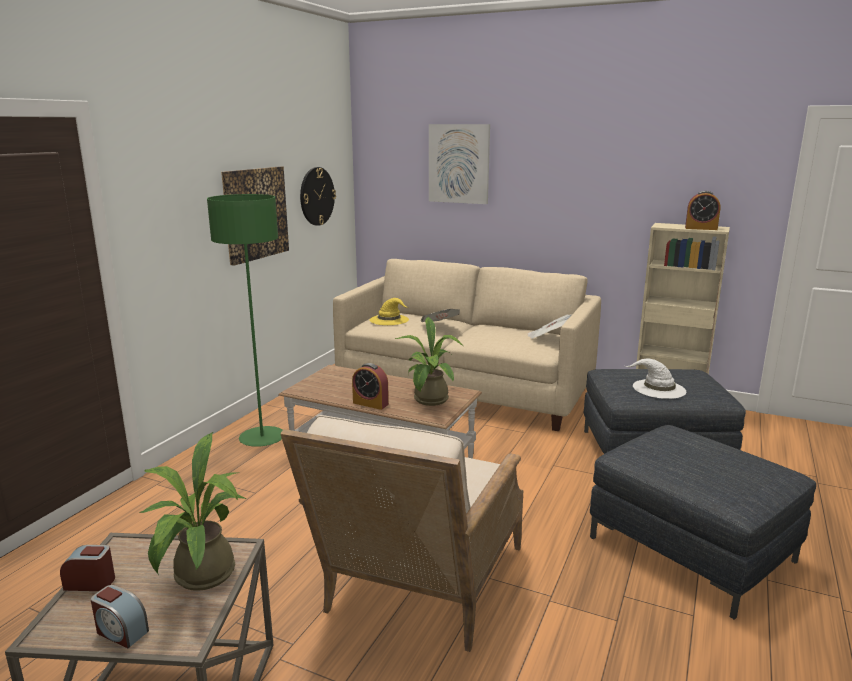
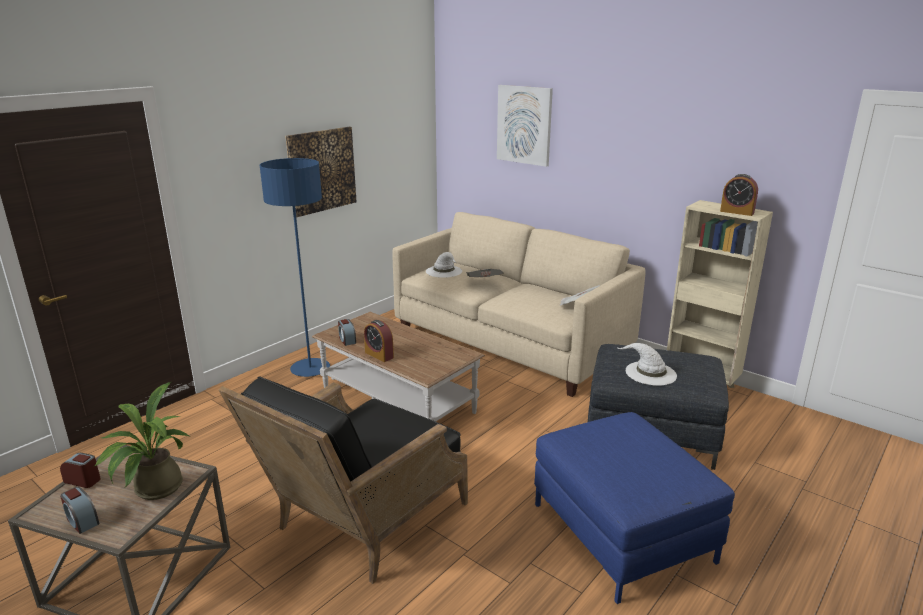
camera: 15 degrees right, 5 degrees up
green floor lamp [207,194,283,447] -> blue floor lamp [260,158,330,377]
beige armchair [280,415,523,652] -> black armchair [218,376,468,584]
wall clock [300,167,336,226] -> none
yellow hat [369,298,409,325] -> white hat [426,252,462,278]
potted plant [395,317,463,406] -> none
grey ottoman [590,425,816,620] -> blue ottoman [534,412,735,604]
none -> alarm clock [338,319,356,346]

